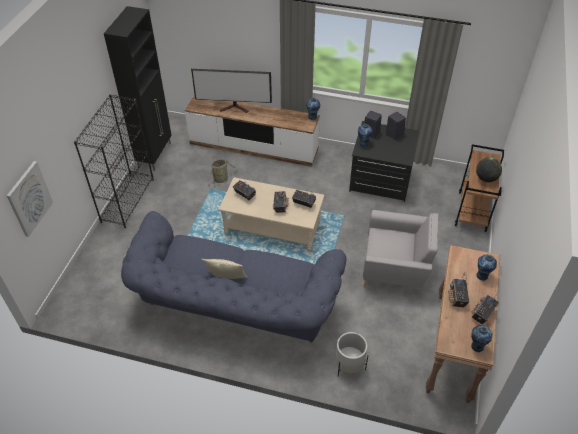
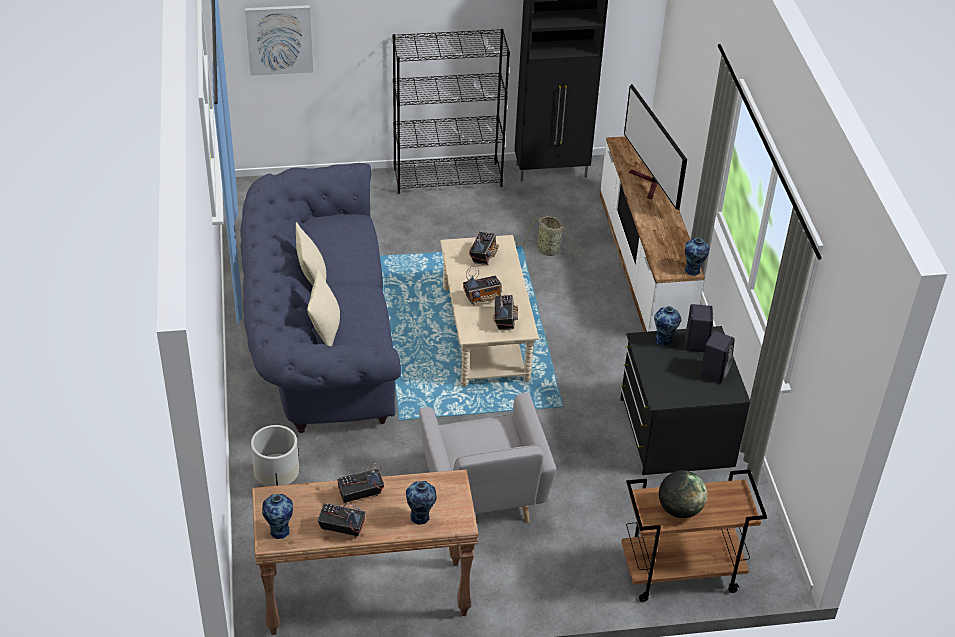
camera: 65 degrees right, 5 degrees down
none -> beige pillow [307,269,340,346]

